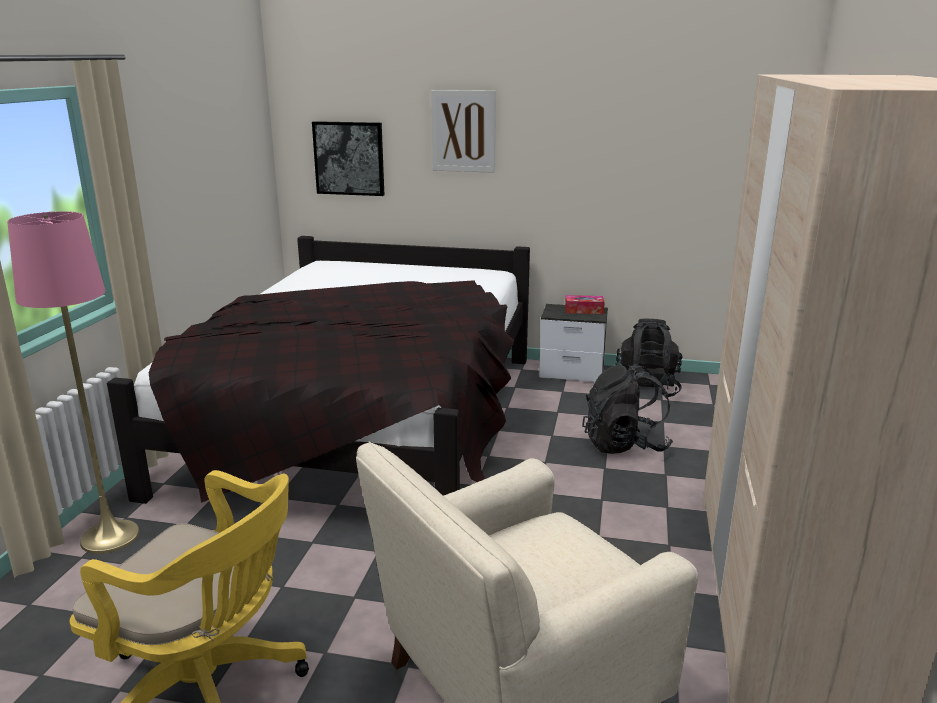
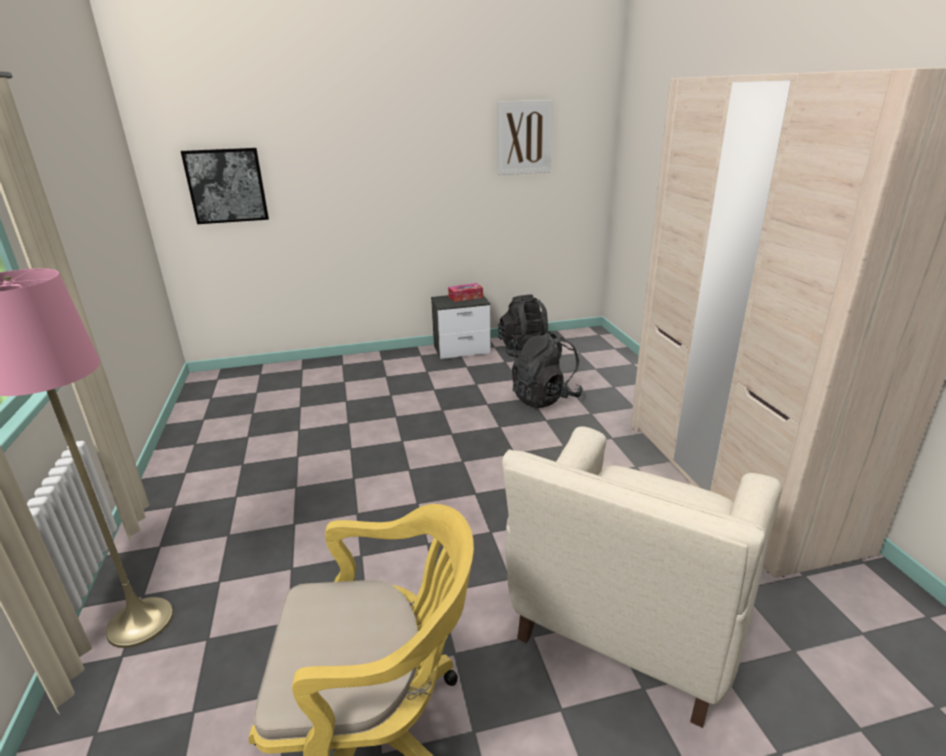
camera: 25 degrees left, 5 degrees up
black bed [107,236,530,504] -> none
picture [431,90,496,173] -> picture moved to [497,100,553,175]

